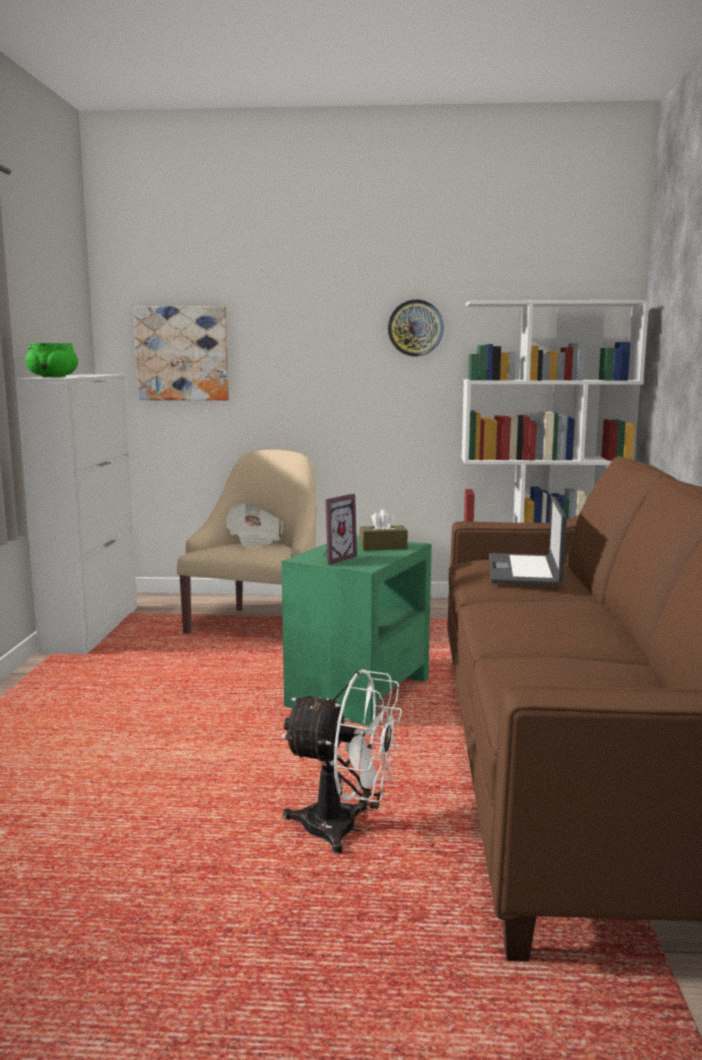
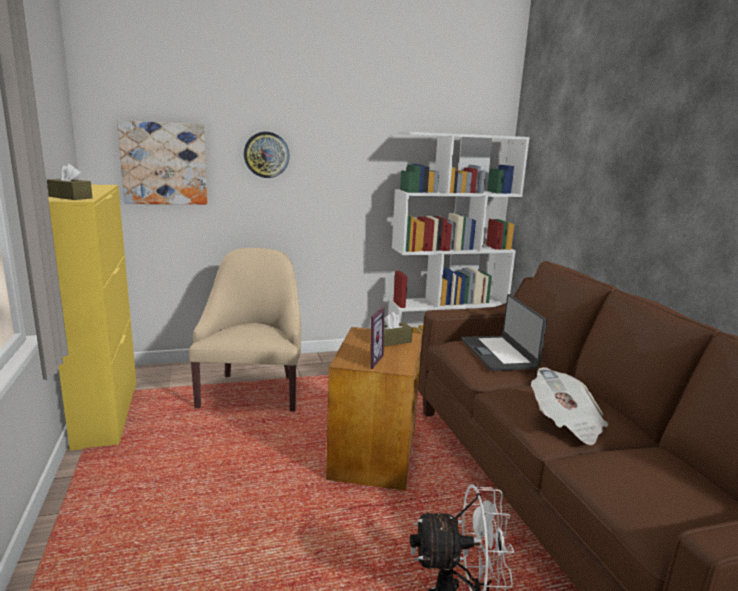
camera: 20 degrees left, 5 degrees up
white cabinet [16,375,137,655] -> yellow cabinet [48,185,136,451]
green bowl [25,343,78,377] -> brown tissue box [47,164,93,200]
newspaper [224,503,283,547] -> newspaper moved to [531,367,608,445]
green side table [282,535,432,726] -> brown side table [326,327,422,491]
wall clock [388,299,444,356] -> wall clock moved to [244,132,290,178]

